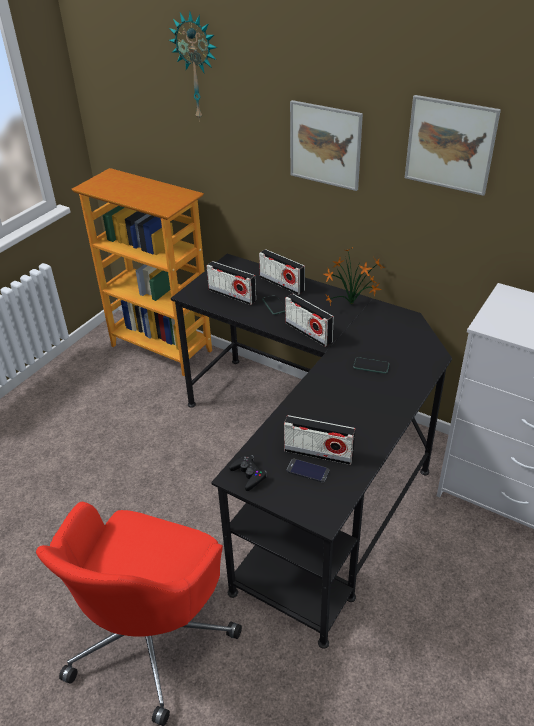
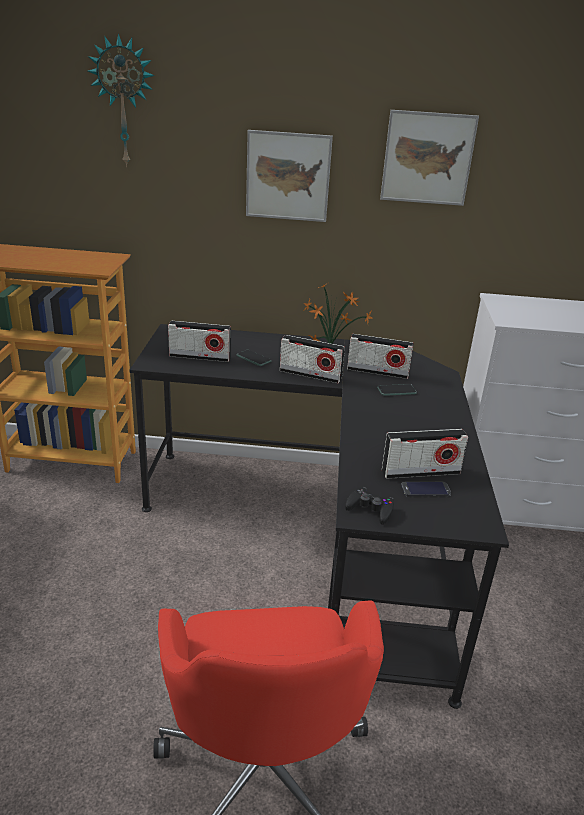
camera: 30 degrees left, 10 degrees down
radio [259,249,305,295] -> radio moved to [347,334,414,379]

